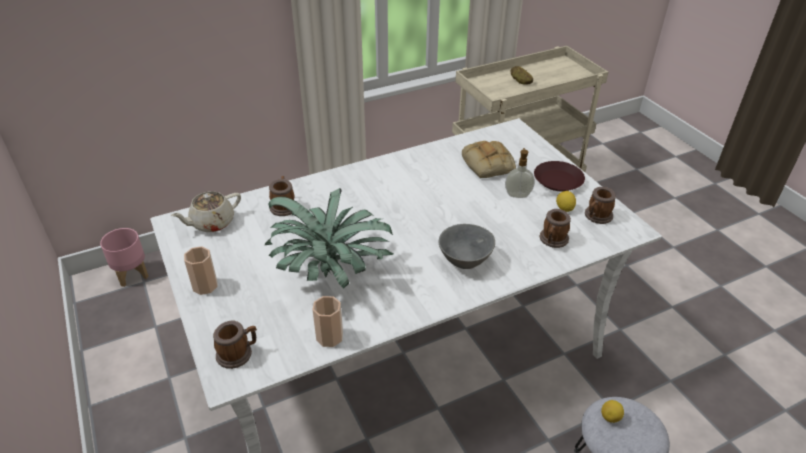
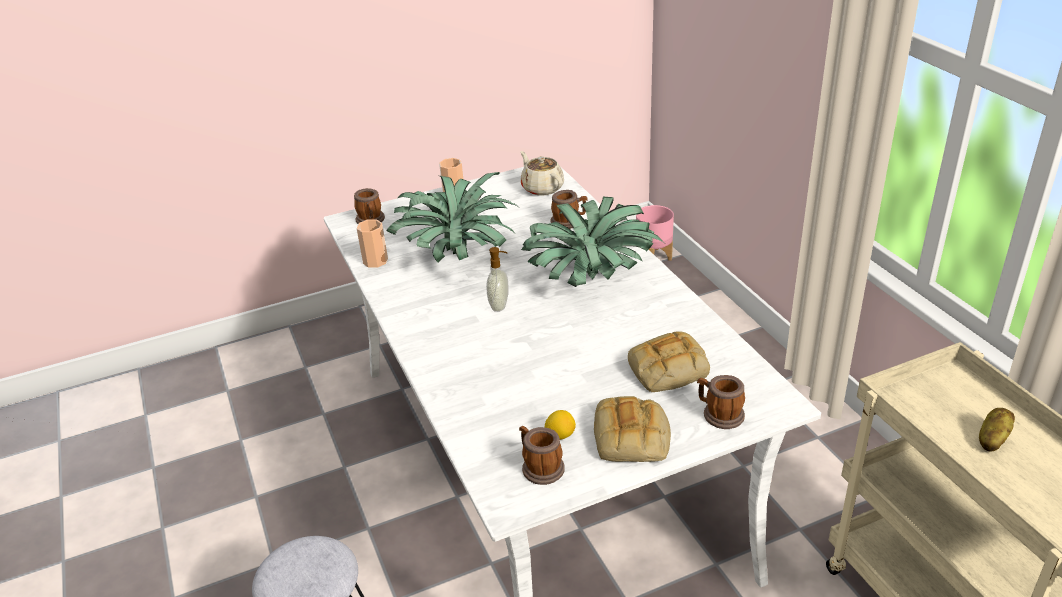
camera: 95 degrees right, 5 degrees down
grey bowl [439,224,495,269] -> none
soap dispenser [505,148,535,198] -> soap dispenser moved to [486,247,509,312]
brown plate [534,161,585,191] -> bread [594,396,671,462]
mug [540,209,571,248] -> mug moved to [697,375,745,429]
lemon [601,400,624,423] -> none
none -> potted plant [521,197,663,287]

